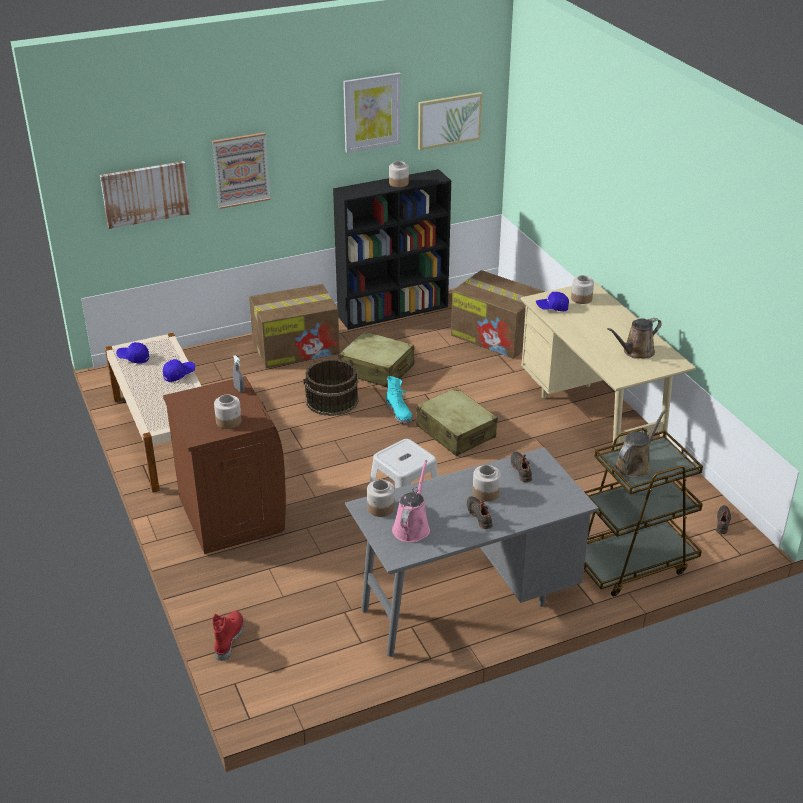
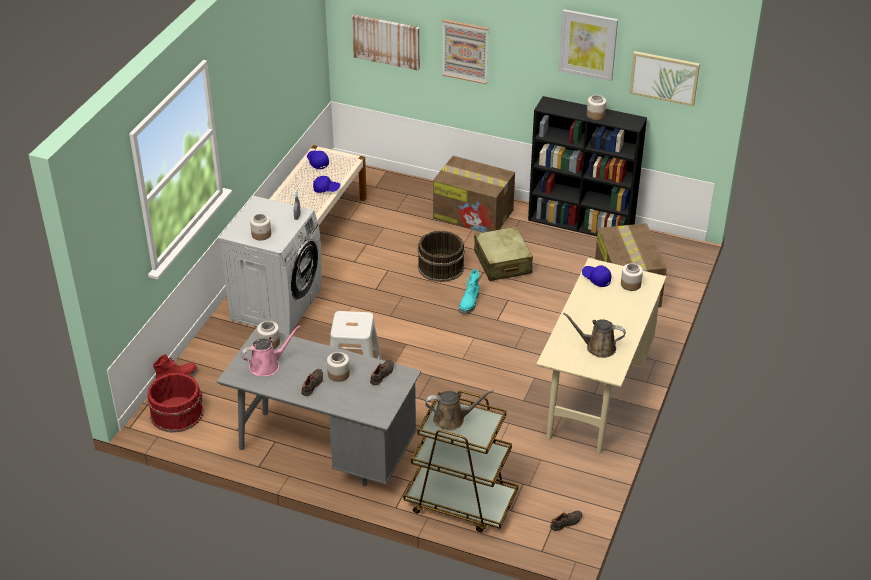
camera: 45 degrees right, 5 degrees up
brown washing machine [163,376,286,554] -> white washing machine [219,196,322,335]
beige suitcase [416,387,498,456] -> none
none -> red bucket [147,373,204,433]

